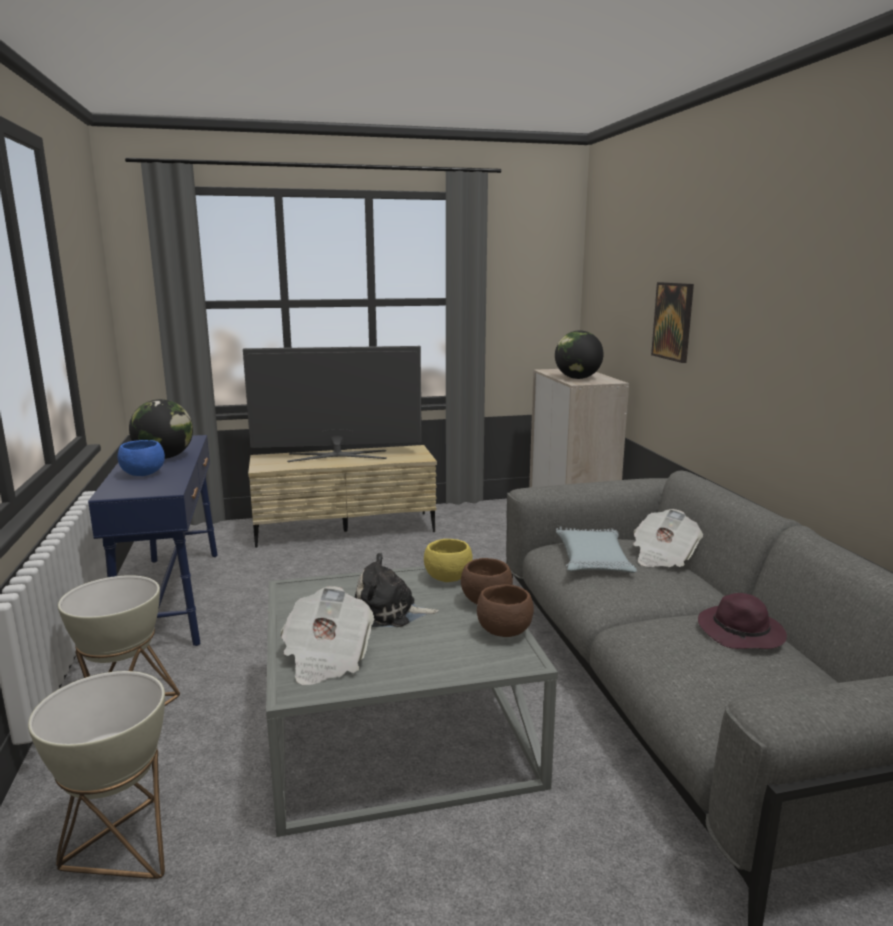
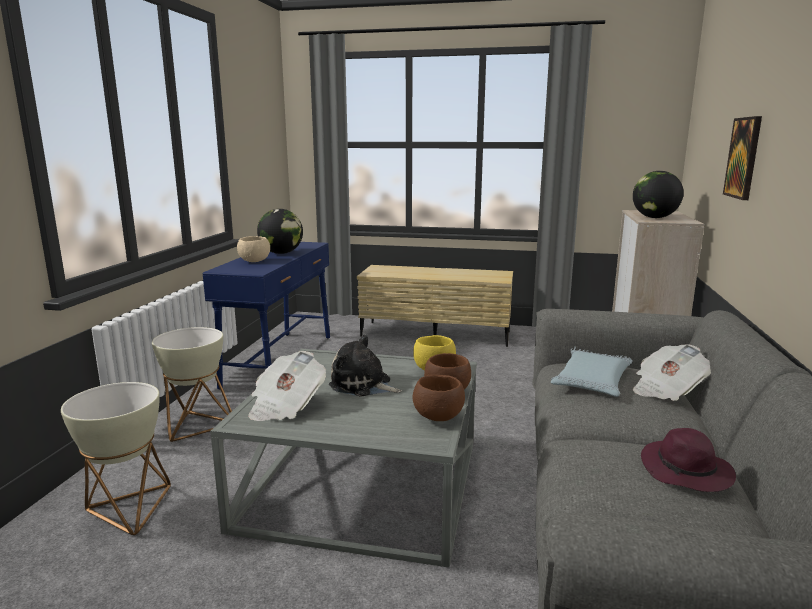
camera: 25 degrees right, 0 degrees up
blue bowl [118,440,165,476] -> beige bowl [237,236,270,262]
television [243,346,422,462] -> none

